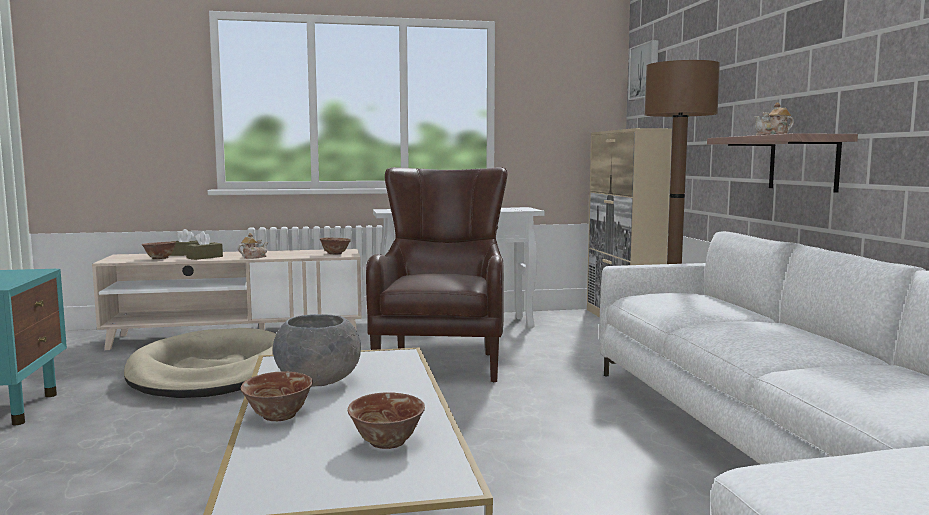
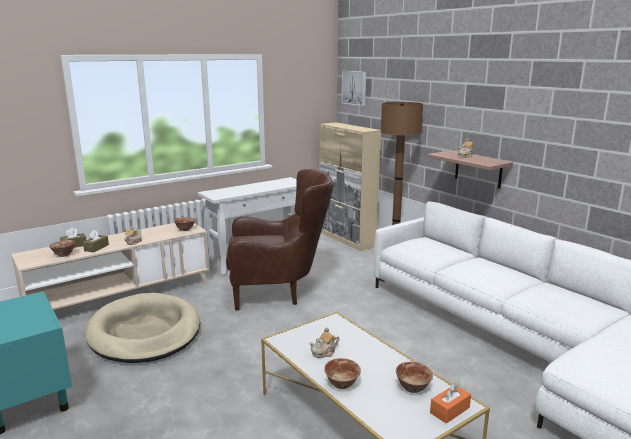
camera: 25 degrees left, 10 degrees up
grey bowl [273,314,361,386] -> teapot [309,327,339,358]
brown armchair [366,167,508,382] -> brown armchair turned 105 degrees clockwise [226,169,334,310]
none -> orange tissue box [430,383,471,424]

